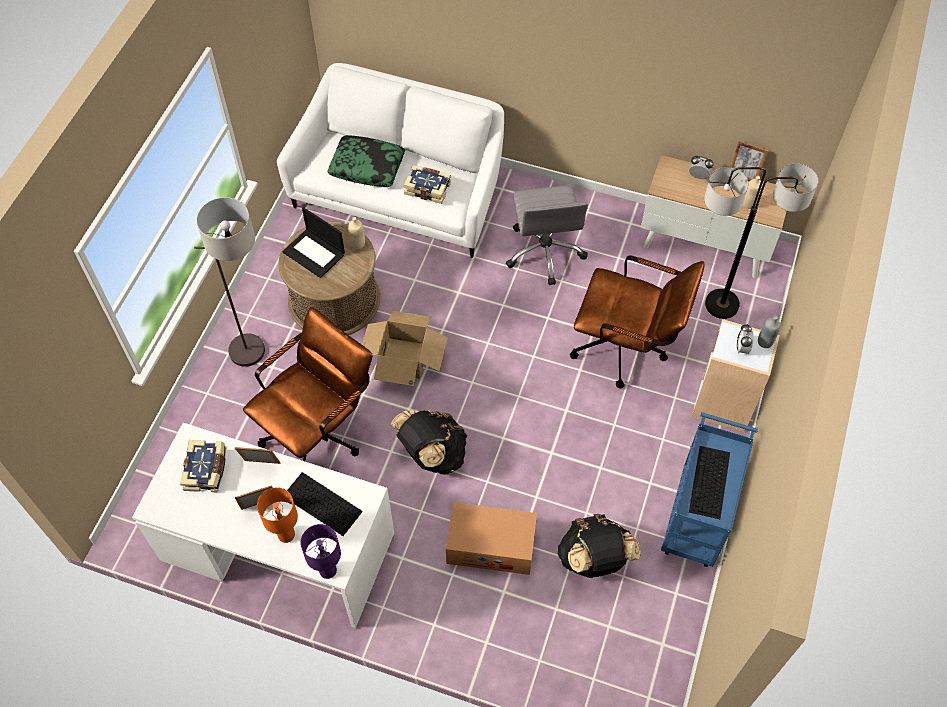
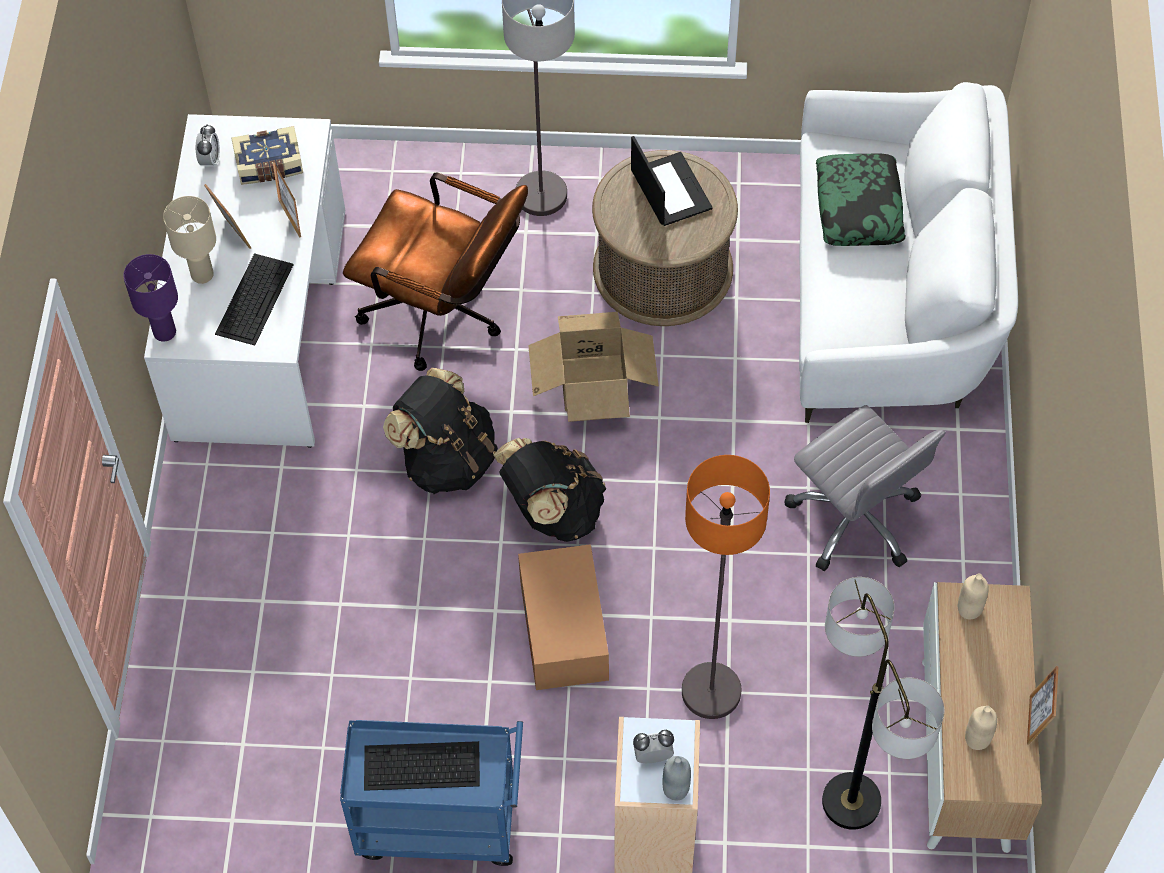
camera: 75 degrees right, 0 degrees up
orange table lamp [257,487,298,543] -> beige table lamp [163,196,216,284]
laptop [282,207,345,278] -> laptop turned 135 degrees clockwise [631,136,713,226]
beige bottle [348,217,365,249] -> beige bottle moved to [958,574,989,619]
book [403,165,451,204] -> none
cardboard box [446,502,537,575] -> cardboard box moved to [518,544,609,690]
grey office chair [506,186,588,285] -> grey office chair turned 105 degrees counterclockwise [784,405,946,571]
black backpack [558,514,641,578] -> black backpack moved to [493,438,606,542]
brown office chair [570,255,704,388] -> orange floor lamp [682,455,770,719]
alarm clock [689,156,713,179] -> alarm clock moved to [196,124,220,168]

